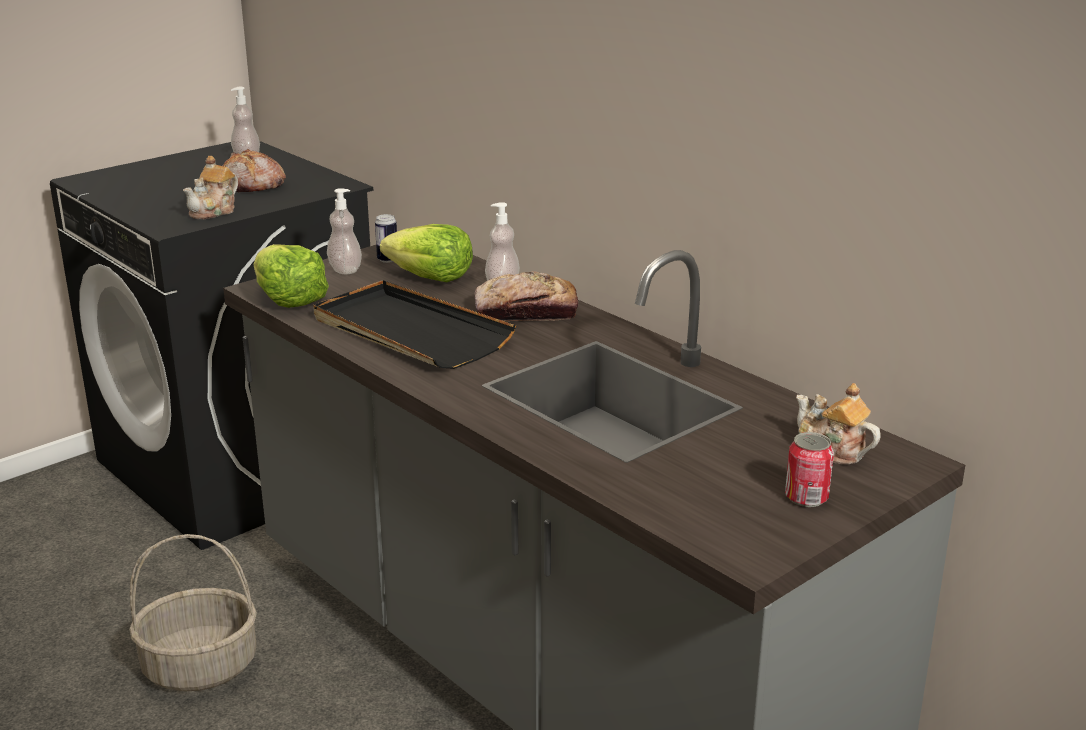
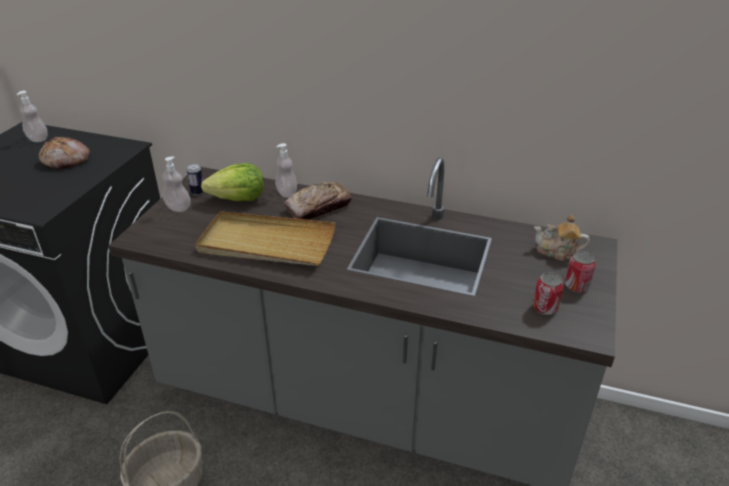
camera: 30 degrees left, 10 degrees up
teapot [183,156,238,219] -> none
lettuce [253,244,329,308] -> none
black tray [313,280,516,369] -> beige tray [195,211,336,266]
none -> can [533,272,564,315]

